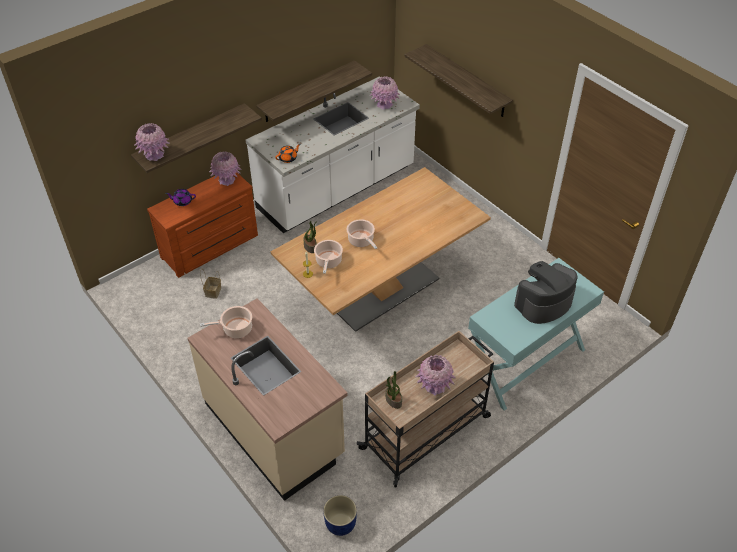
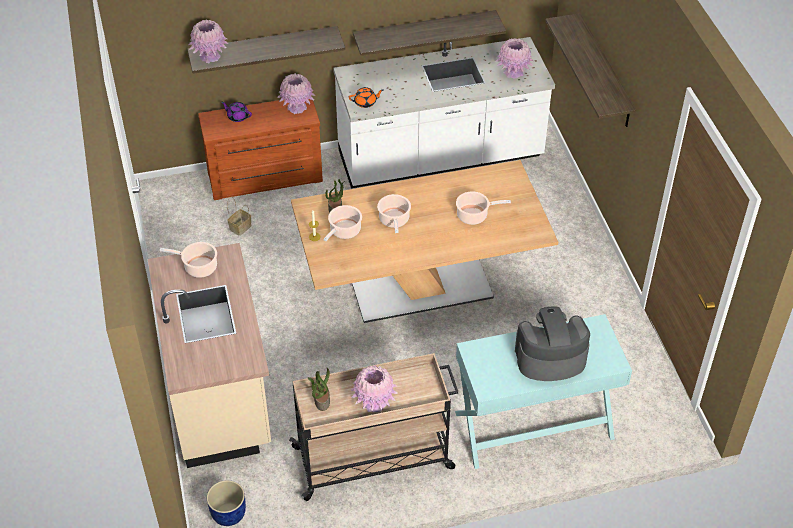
camera: 25 degrees right, 0 degrees up
none -> cooking pot [456,191,511,225]

